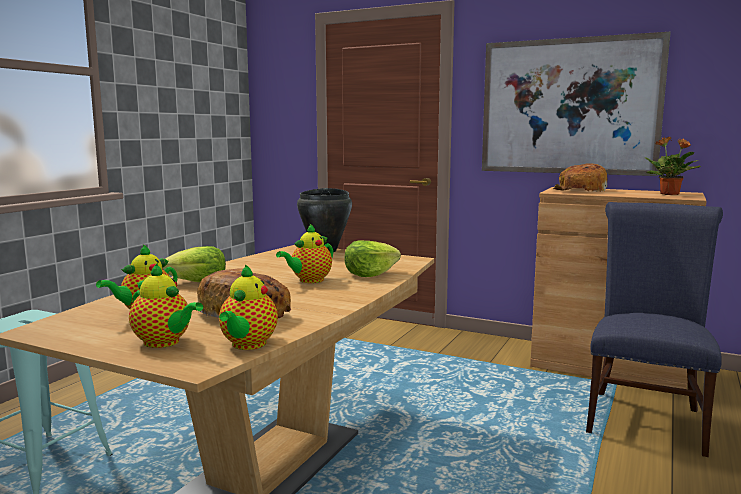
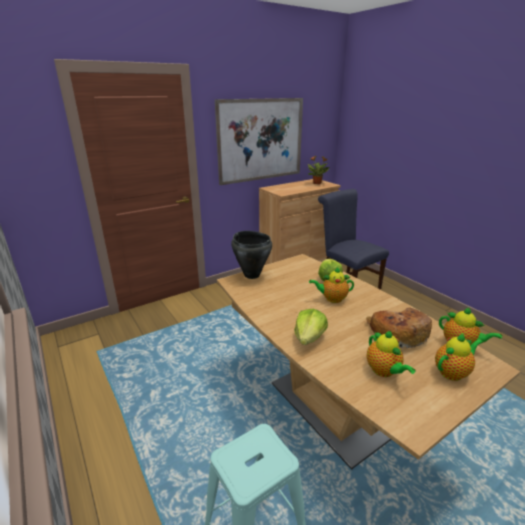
camera: 60 degrees left, 15 degrees up
teapot [276,223,333,283] -> teapot turned 105 degrees clockwise [309,267,354,303]
bread [553,164,608,192] -> none

